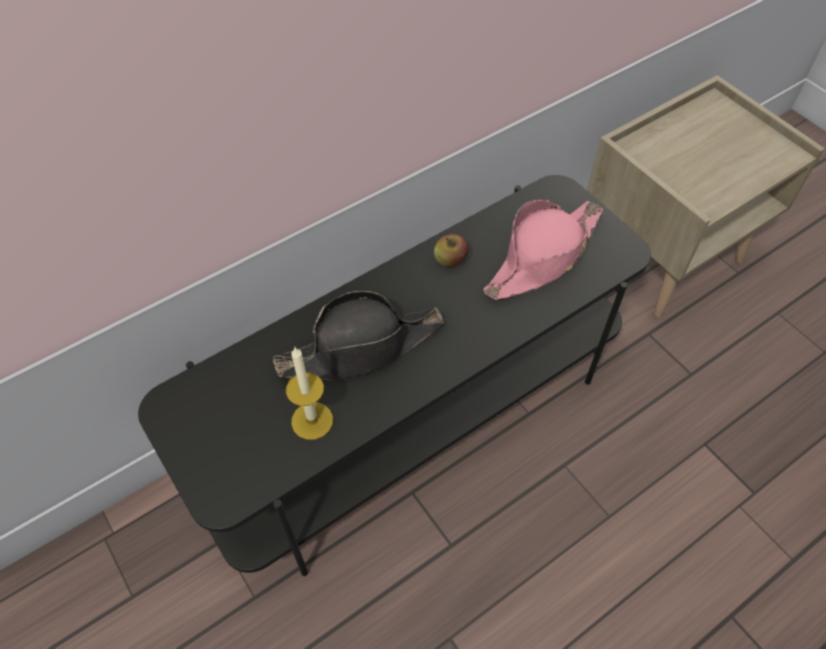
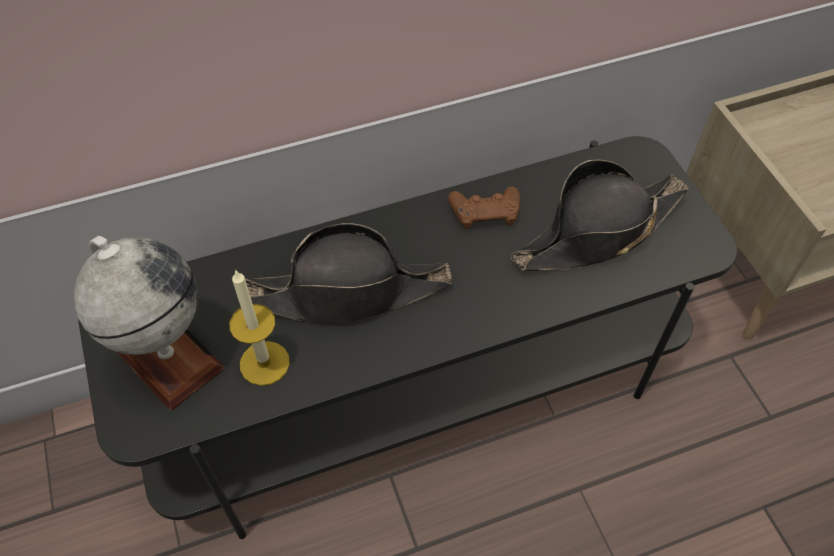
camera: 15 degrees right, 0 degrees up
apple [434,234,469,267] -> brown game controller [448,187,520,230]
pink hat [483,200,603,300] -> black hat [511,159,689,271]
none -> globe [74,236,225,410]

